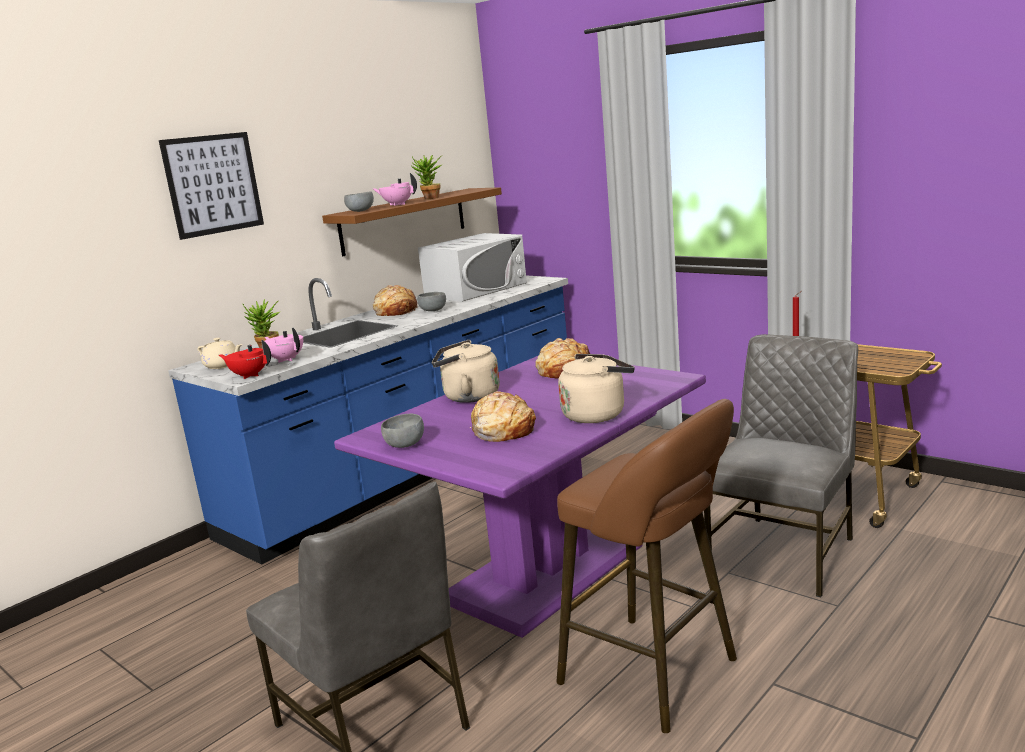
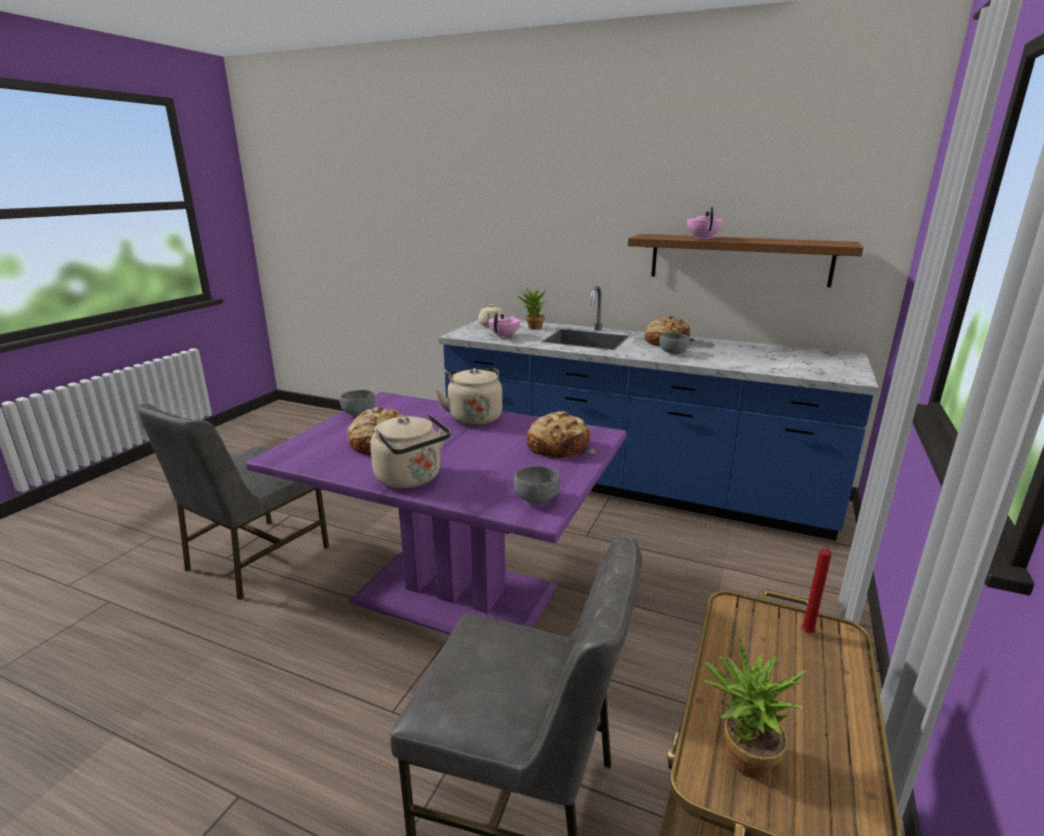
camera: 70 degrees right, 5 degrees up
picture [159,132,264,240] -> none
red teapot [219,340,271,379] -> none
grey bowl [344,191,374,212] -> grey bowl moved to [514,466,560,503]
potted plant [411,155,441,199] -> potted plant moved to [702,637,806,779]
white microwave [418,233,527,302] -> none
brown stool [556,399,737,733] -> none

